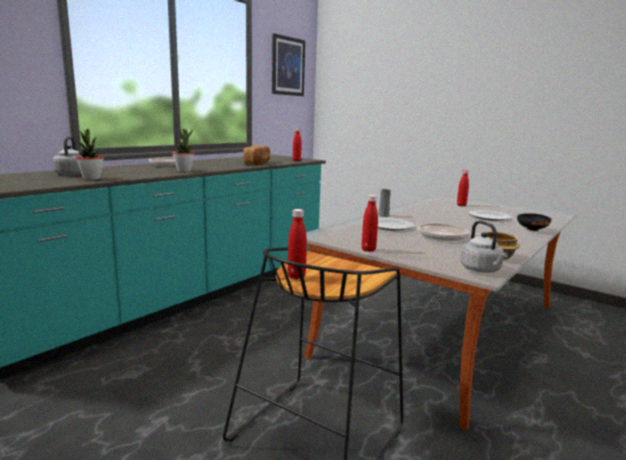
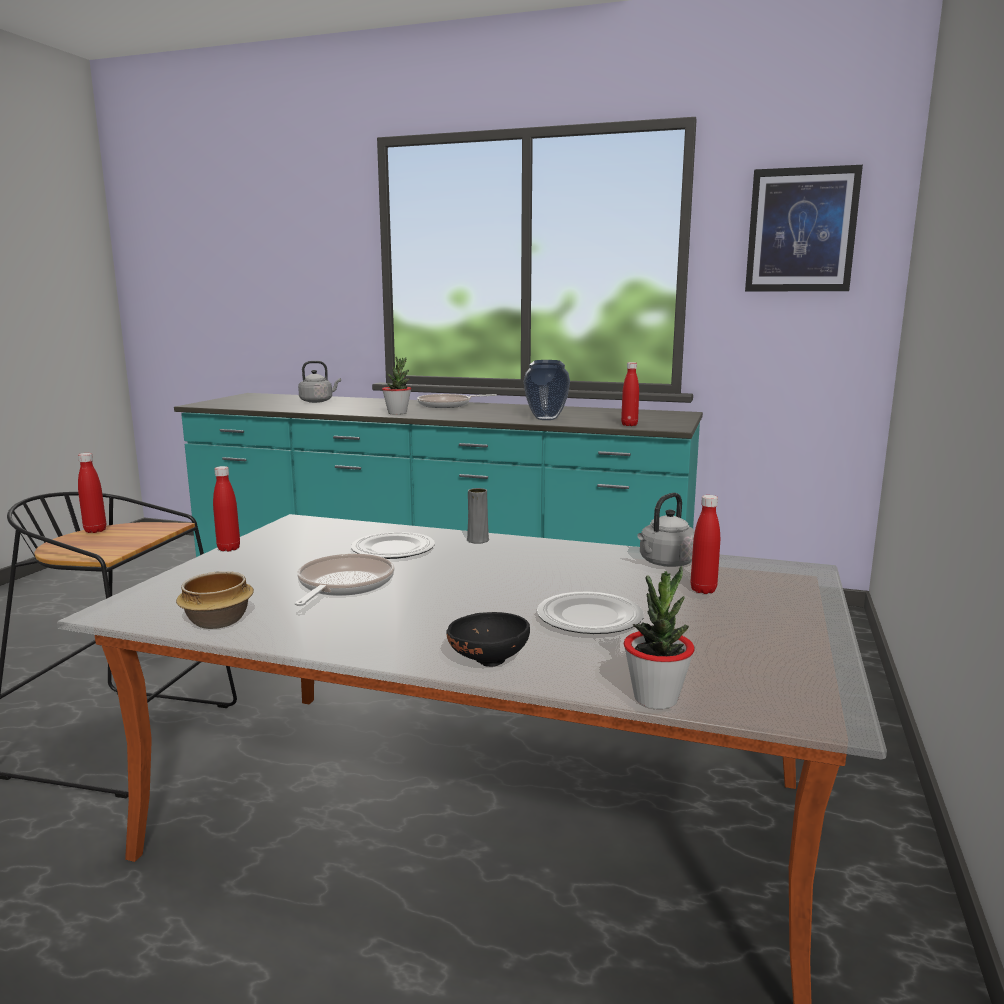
camera: 70 degrees right, 0 degrees up
potted plant [76,129,104,180] -> potted plant moved to [624,566,695,709]
bread [243,146,270,165] -> vase [524,360,570,420]
grey kettle [461,221,508,273] -> grey kettle moved to [637,493,695,567]

